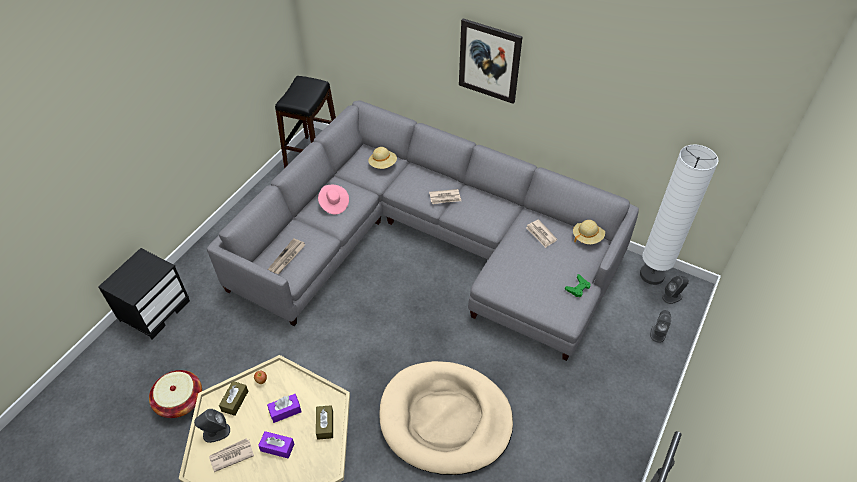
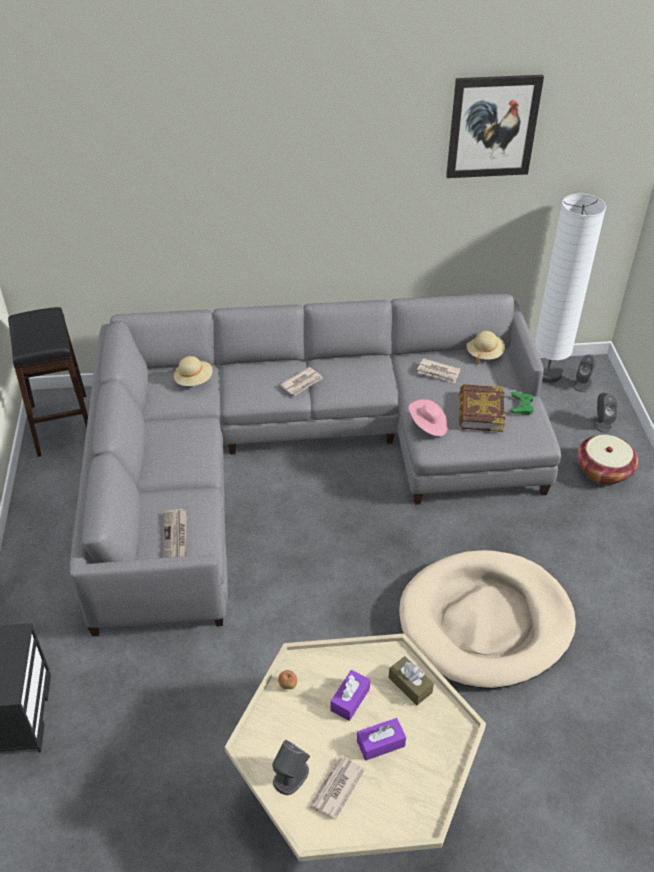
camera: 35 degrees left, 5 degrees down
basket [149,370,202,418] -> basket moved to [577,435,638,485]
brown tissue box [219,381,248,416] -> none
pink hat [318,185,349,215] -> pink hat moved to [409,399,448,436]
picture [459,18,523,104] -> picture moved to [446,75,544,178]
none -> book [459,384,505,432]

